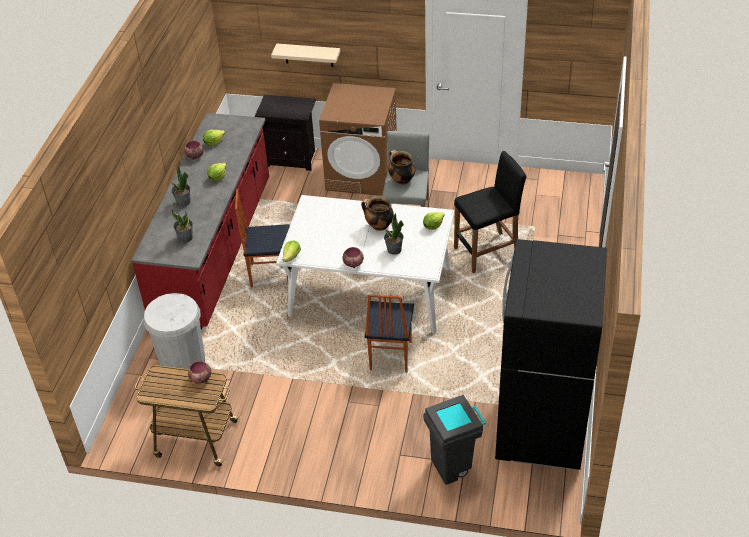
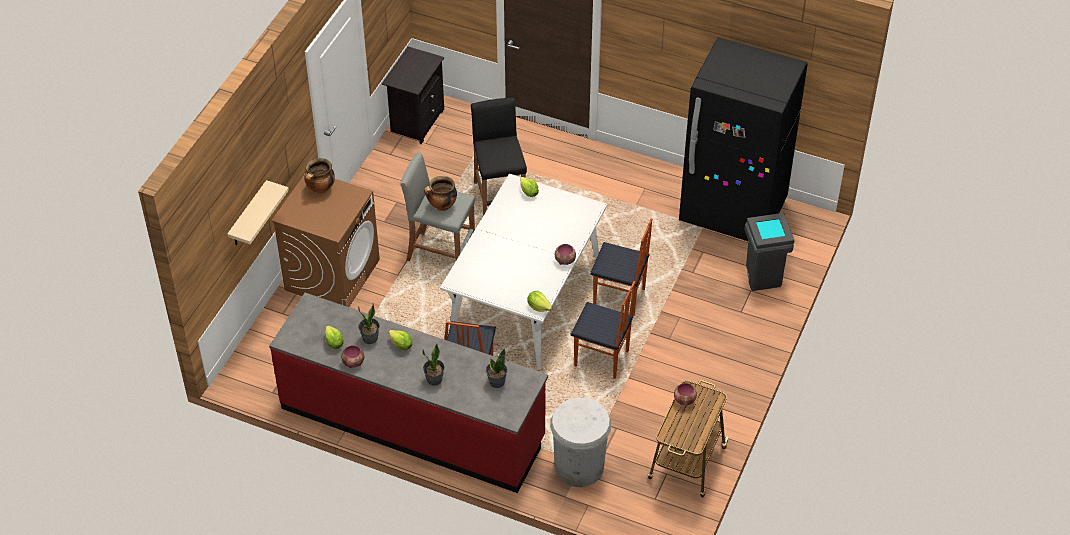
camera: 80 degrees left, 5 degrees up
black nightstand [255,94,316,171] -> black nightstand moved to [382,47,444,144]
cooking pot [361,196,394,231] -> cooking pot moved to [304,158,335,194]
potted plant [384,213,404,255] -> potted plant moved to [358,303,380,344]
none -> chair [571,281,635,379]

